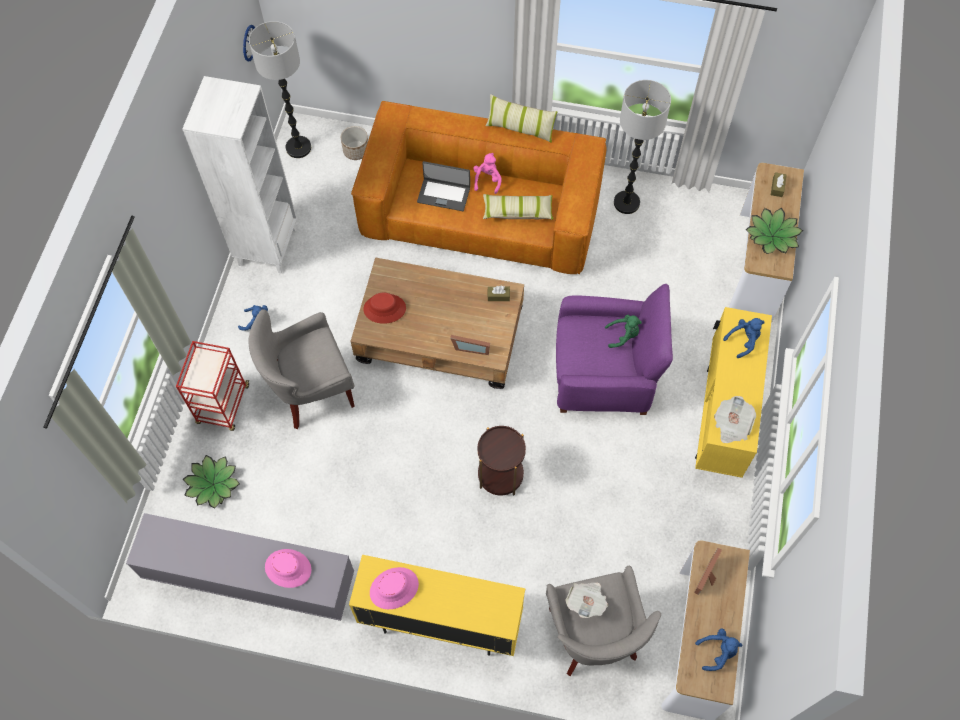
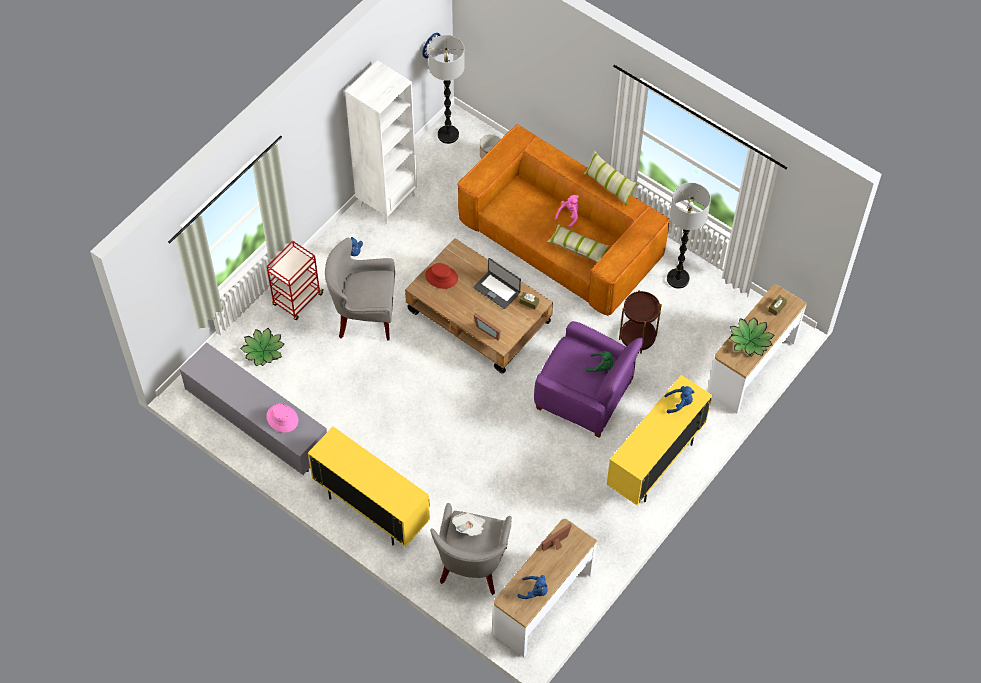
camera: 25 degrees right, 5 degrees down
pink hat [370,567,419,609] -> none
laptop [417,161,470,211] -> laptop moved to [473,258,521,309]
brown side table [478,426,526,495] -> brown side table moved to [619,290,662,354]
newspaper [714,396,756,443] -> none

